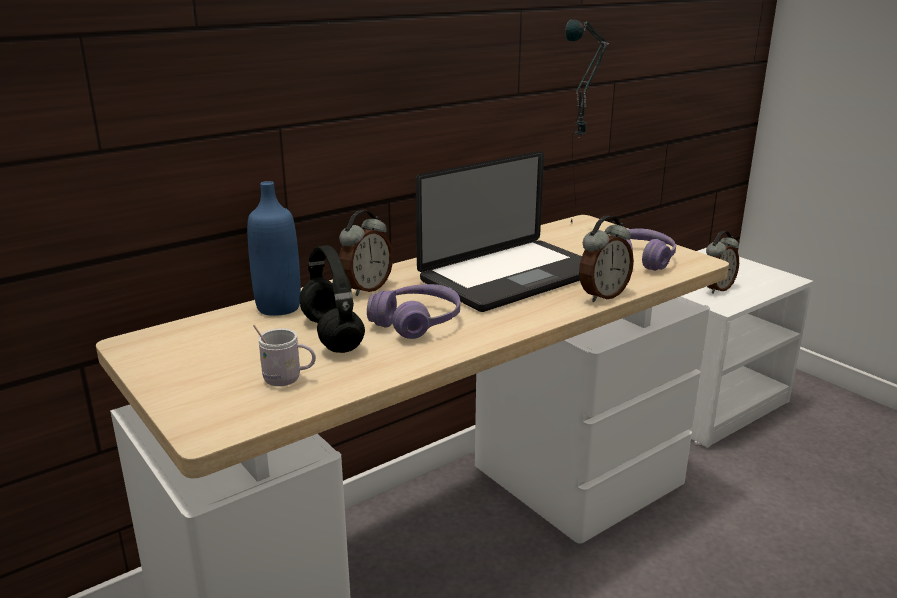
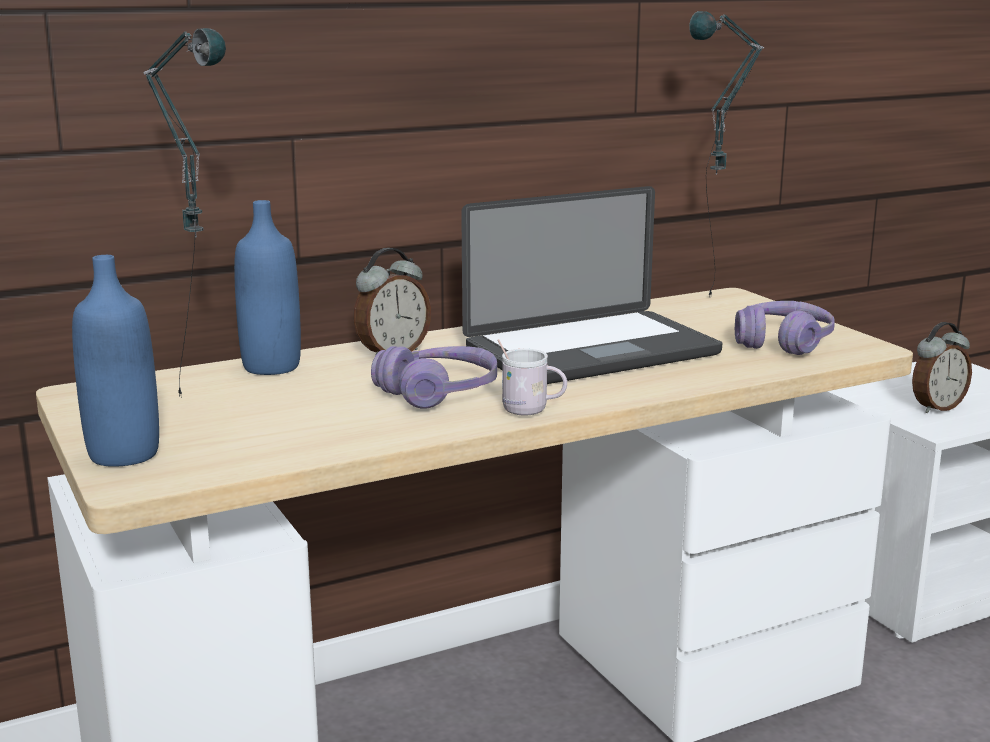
camera: 10 degrees right, 5 degrees down
white mug [253,325,316,386] -> white mug moved to [498,339,567,416]
black headphones [299,245,365,353] -> none
alarm clock [579,216,634,302] -> none
none -> blue bottle [72,255,159,467]
none -> table lamp [143,28,226,397]

